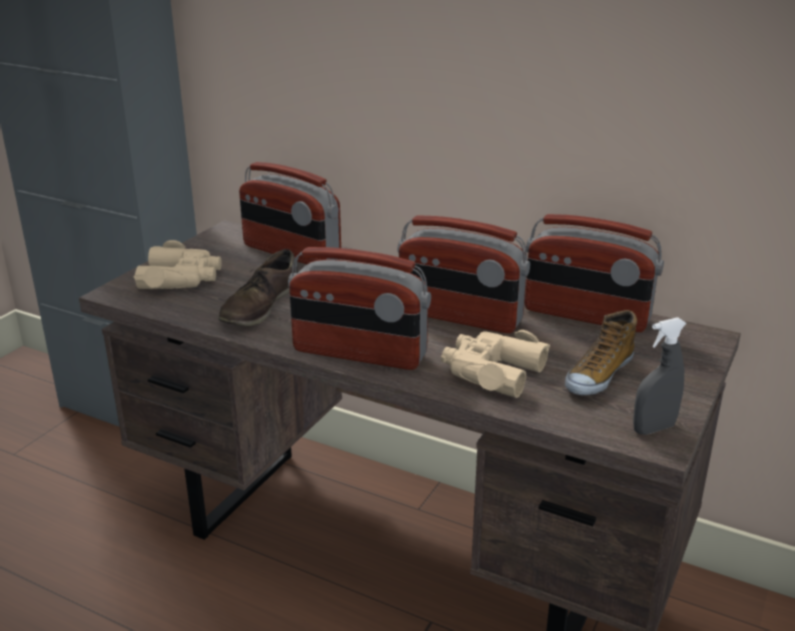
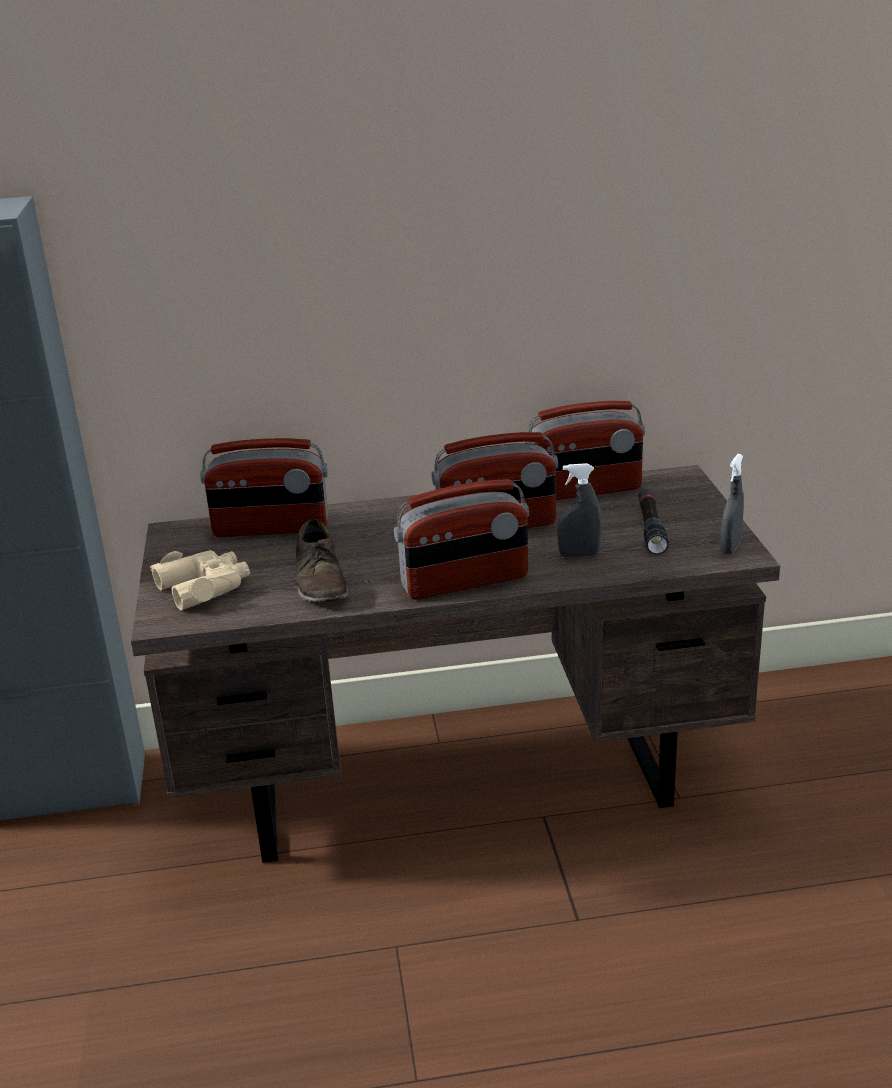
camera: 35 degrees left, 0 degrees up
beige binoculars [441,330,550,398] -> grey spray bottle [557,463,602,558]
shoe [565,310,637,396] -> black flashlight [638,489,669,554]

